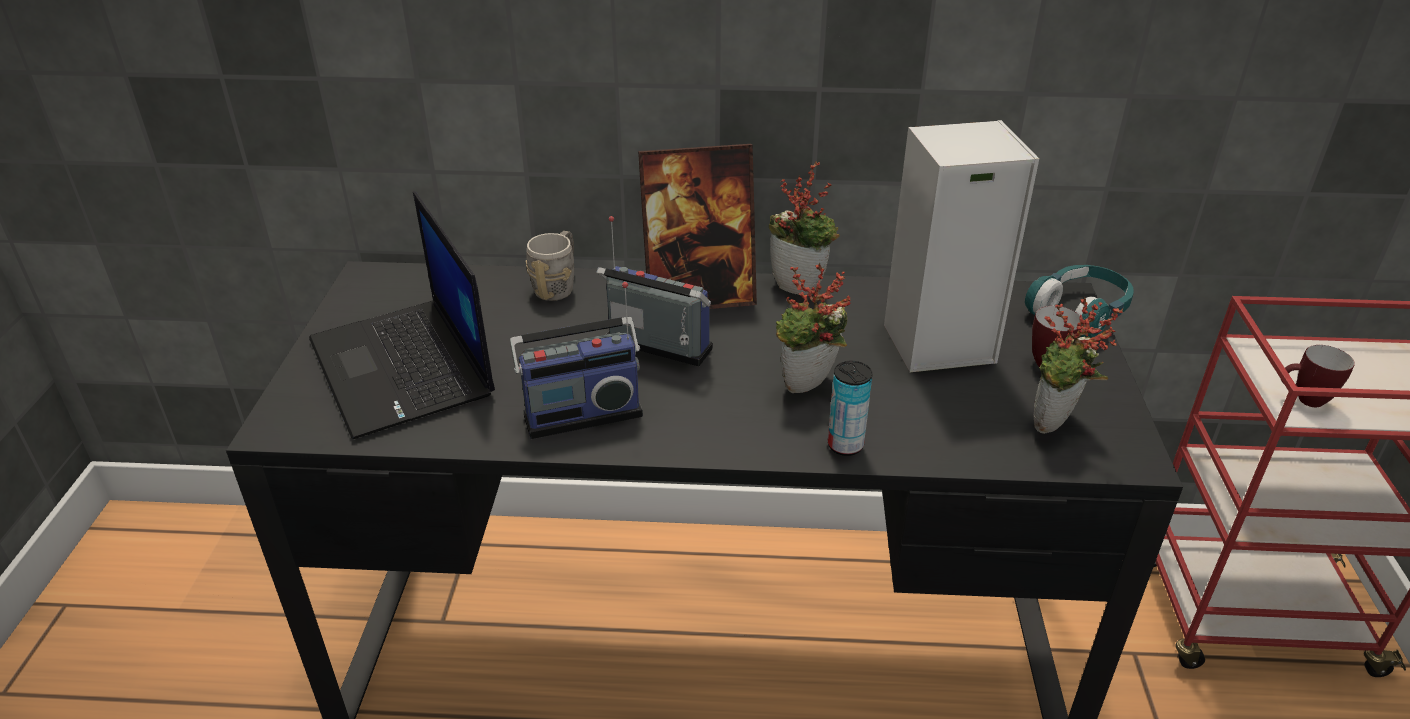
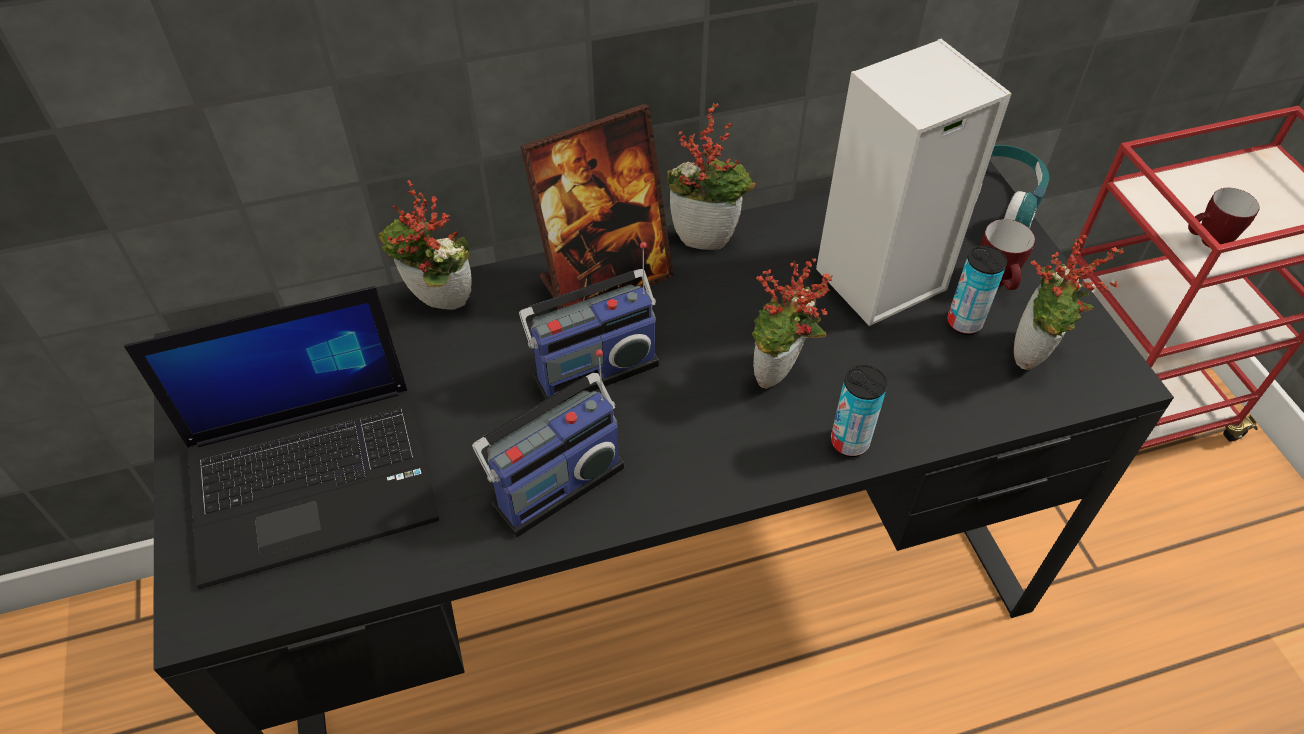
camera: 20 degrees left, 15 degrees up
laptop [309,191,495,440] -> laptop turned 60 degrees counterclockwise [124,286,439,589]
grey mug [525,231,574,301] -> potted plant [378,180,472,310]
radio [596,216,713,366] -> radio turned 150 degrees clockwise [519,242,659,403]
none -> can [947,245,1007,335]

